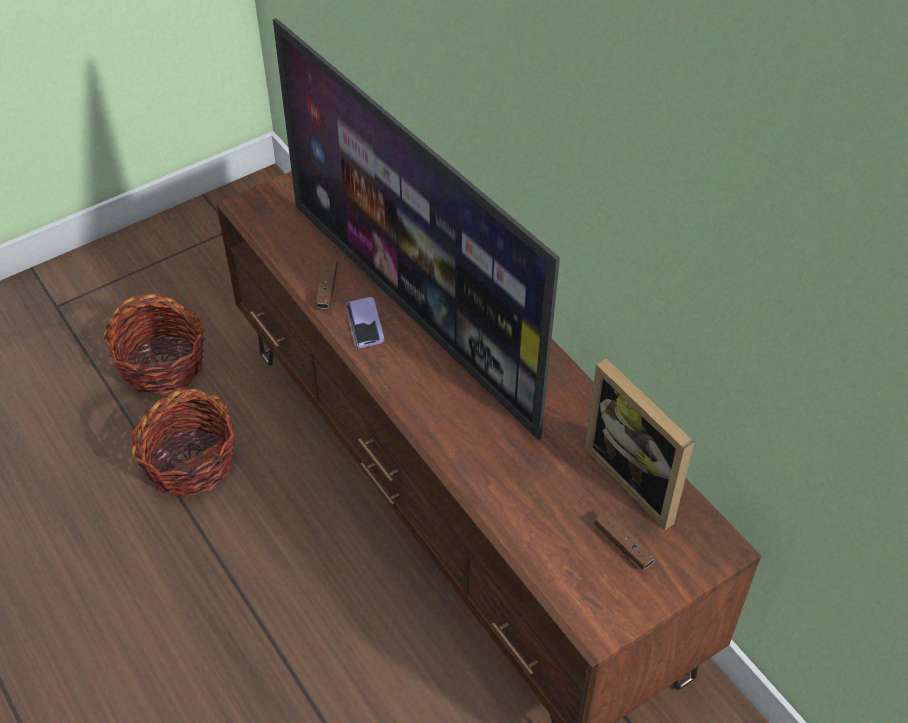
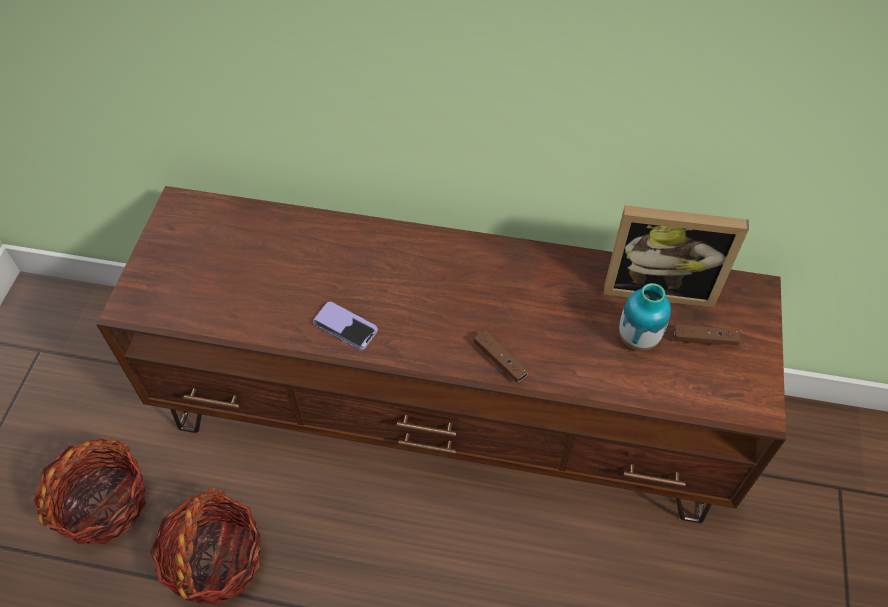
camera: 45 degrees left, 5 degrees up
television [273,18,560,440] -> none
brown game controller [316,260,337,309] -> brown game controller moved to [474,330,528,382]
none -> vase [619,283,671,351]

